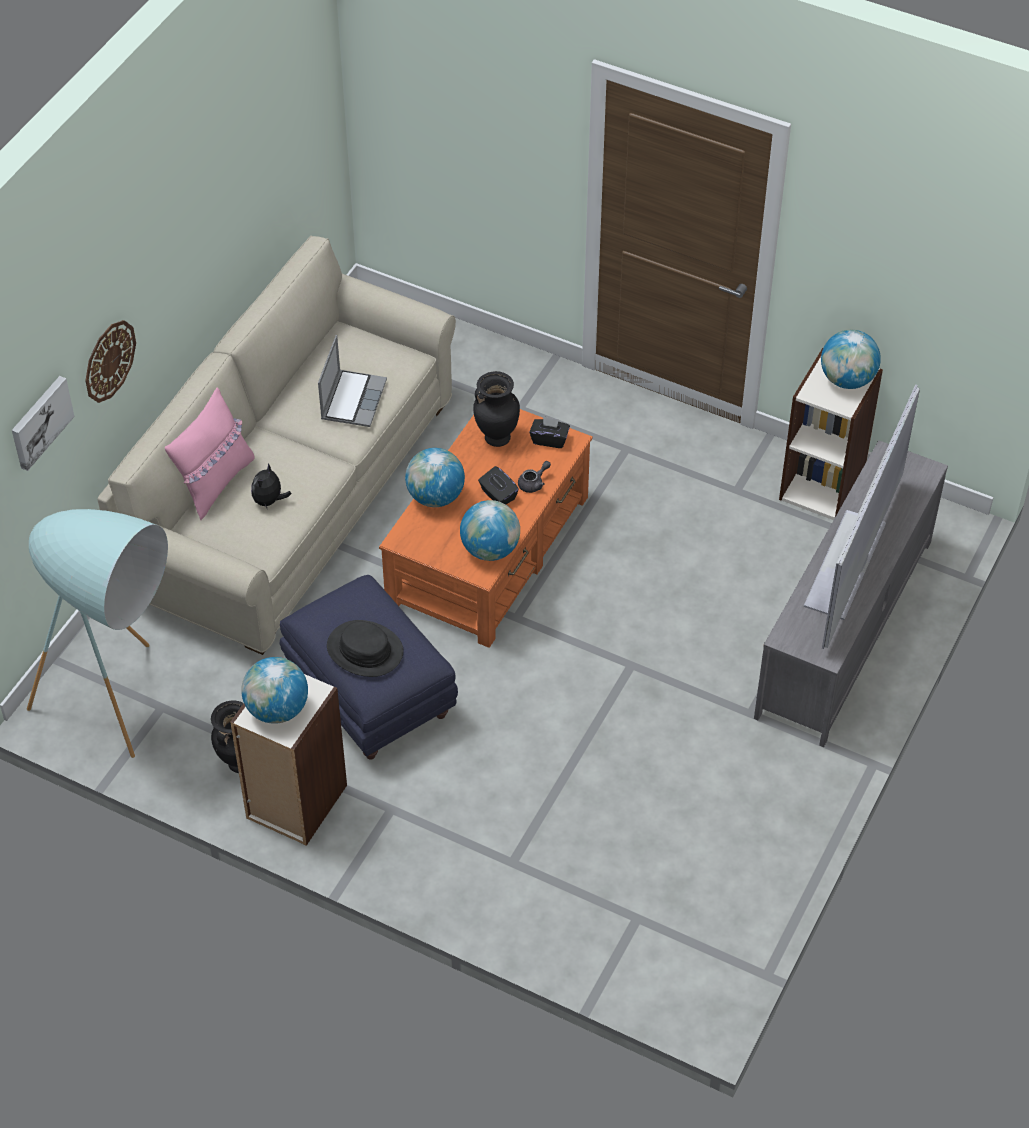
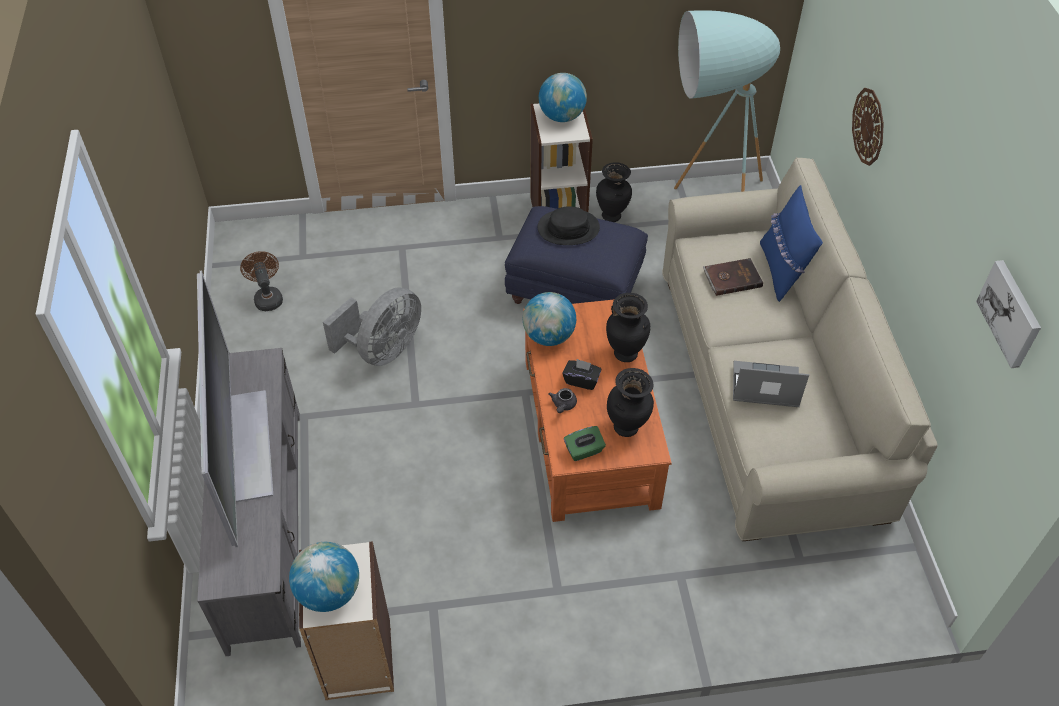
camera: 145 degrees right, 0 degrees up
picture [12,376,75,471] -> picture moved to [976,260,1041,368]
pink pillow [165,388,255,520] -> blue pillow [760,185,823,302]
plush toy [251,463,291,508] -> brown book [703,258,763,296]
laptop [318,335,387,427] -> laptop turned 120 degrees clockwise [733,361,809,407]
globe [405,448,465,507] -> black vase [606,293,650,362]
black tissue box [529,416,570,448] -> green tissue box [564,426,606,461]
none -> brown fan [240,251,283,311]
none -> grey fan [323,287,421,366]

